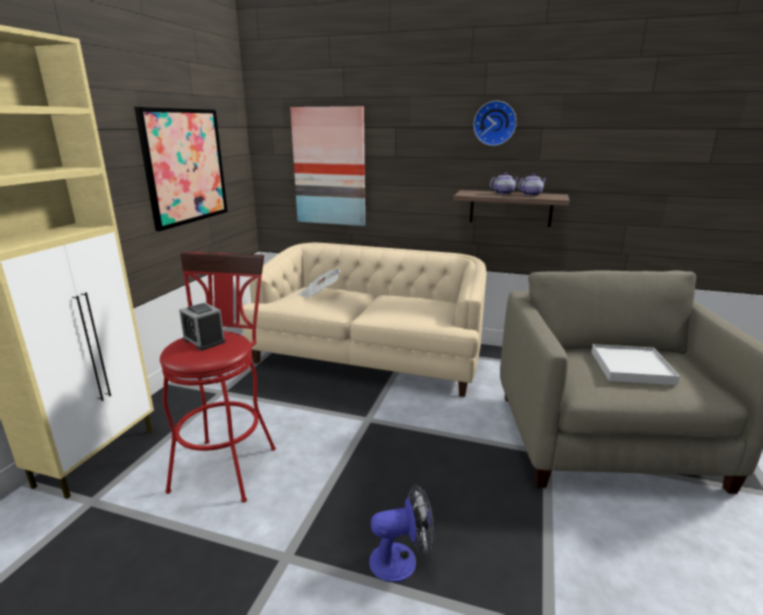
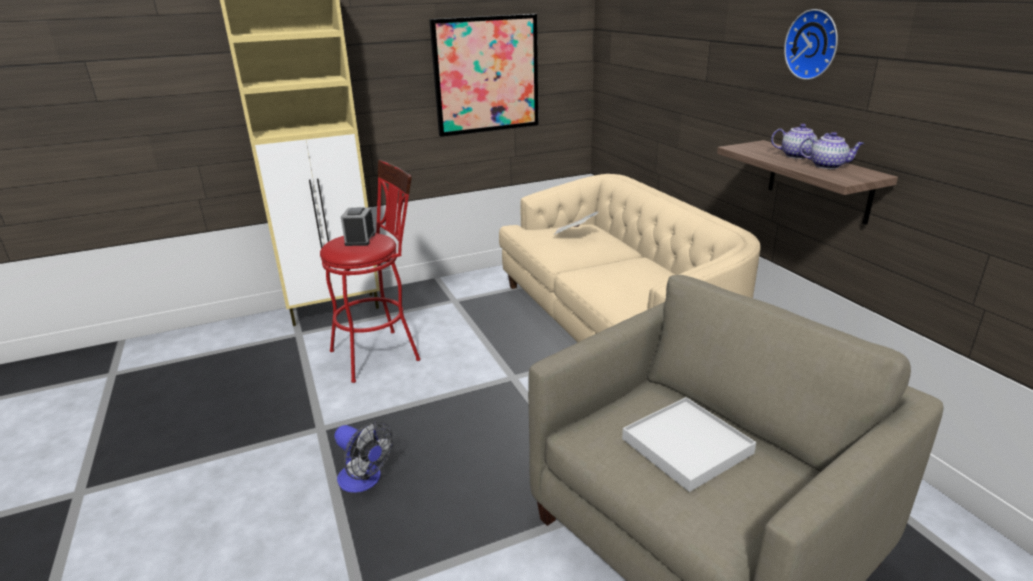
camera: 50 degrees right, 5 degrees up
picture [290,106,365,226] -> none

